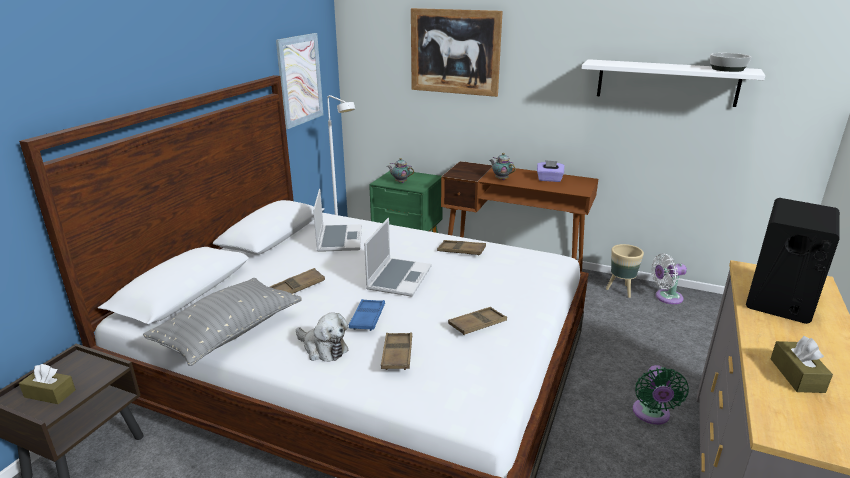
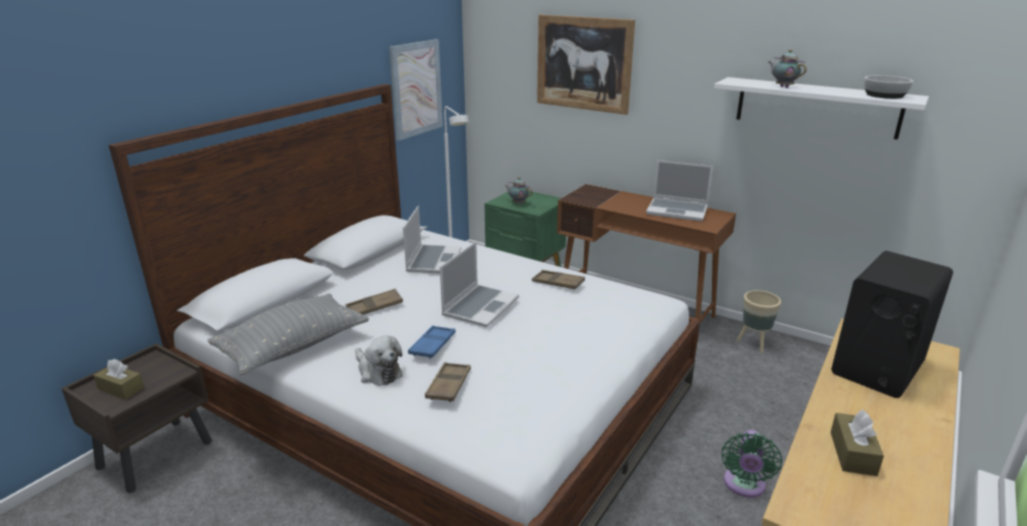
camera: 10 degrees right, 0 degrees up
brown tray [448,307,507,335] -> none
teapot [490,153,516,180] -> teapot moved to [769,49,807,88]
purple tissue box [537,160,564,182] -> laptop [646,160,713,221]
white fan [651,253,687,304] -> none

